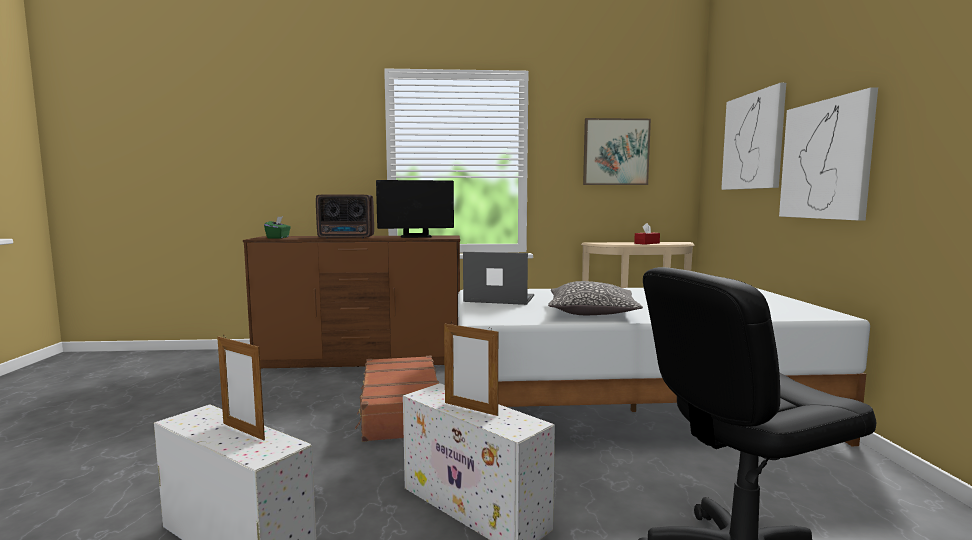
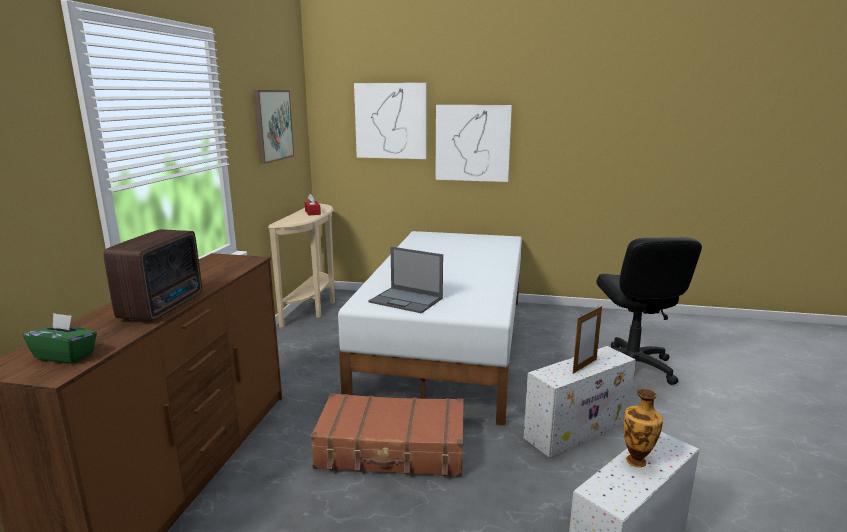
camera: 75 degrees left, 10 degrees up
picture frame [217,336,265,440] -> vase [623,389,663,467]
monitor [376,180,454,238] -> none
laptop [463,252,534,305] -> laptop turned 90 degrees counterclockwise [368,247,443,313]
pillow [548,281,643,315] -> none

